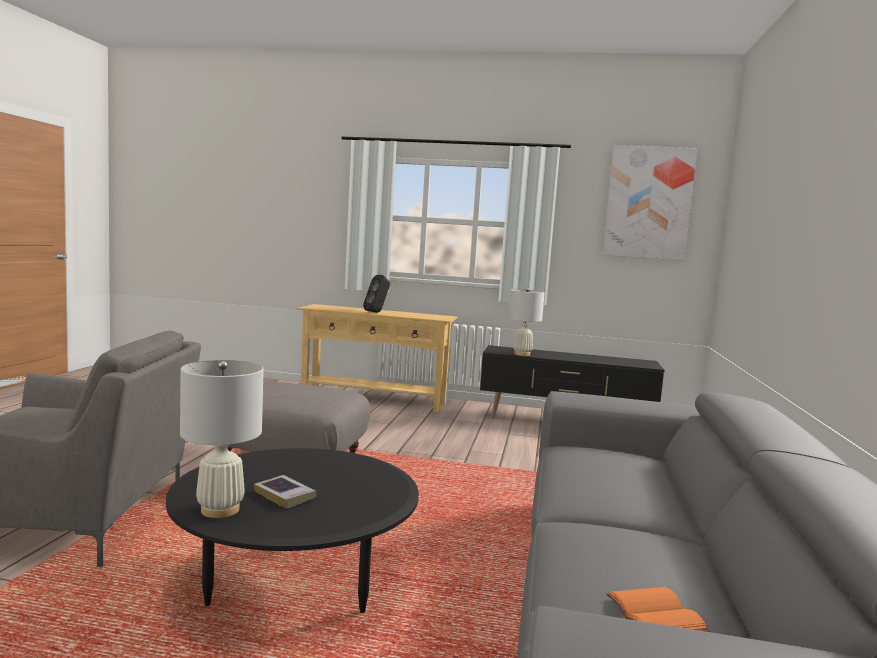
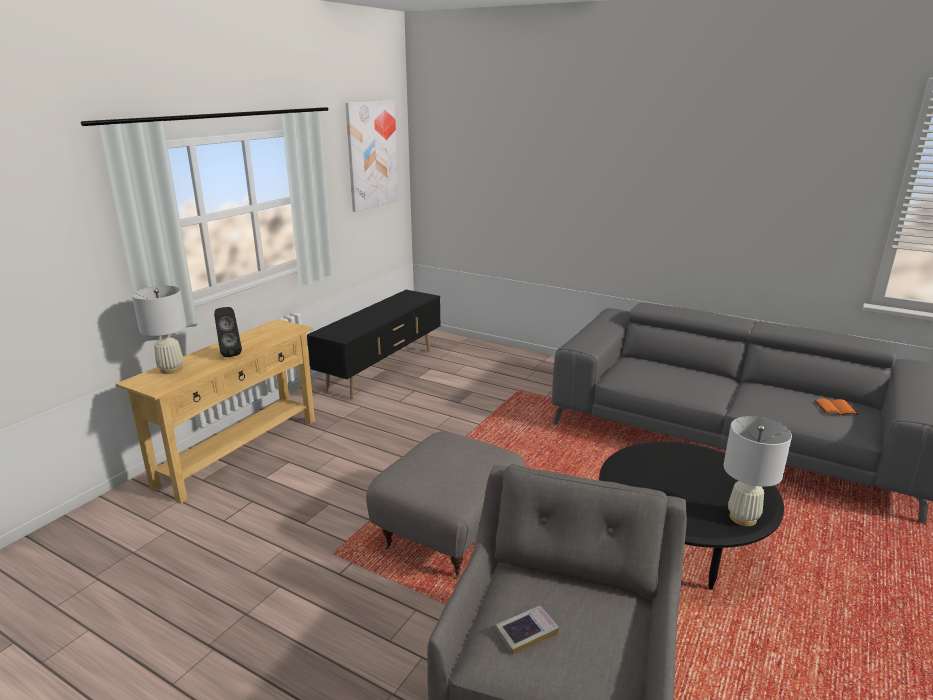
camera: 70 degrees left, 15 degrees up
book [254,475,316,509] -> book moved to [495,606,559,655]
white table lamp [508,288,545,356] -> white table lamp moved to [132,286,187,374]

